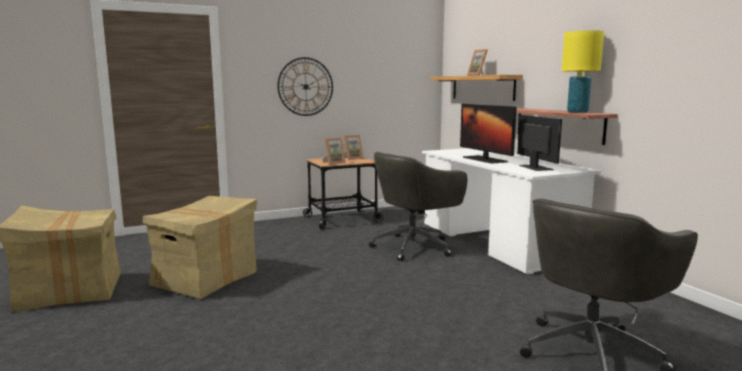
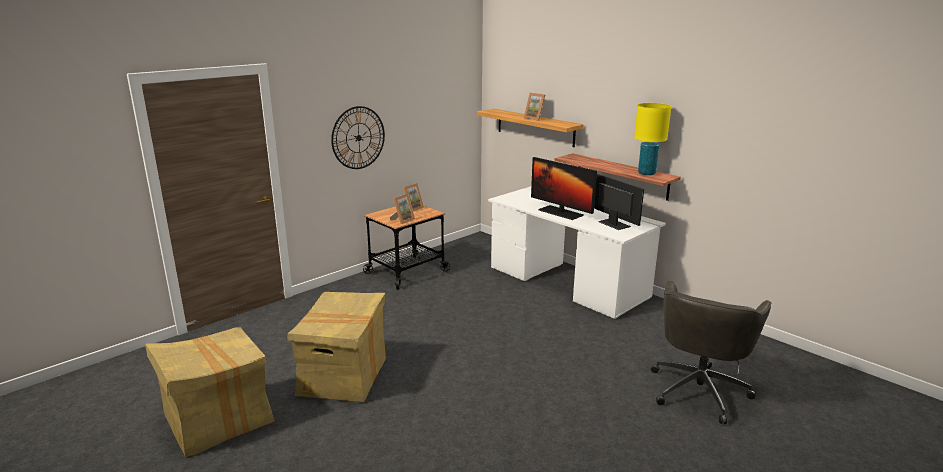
camera: 20 degrees left, 10 degrees up
grey office chair [369,152,467,261] -> none

